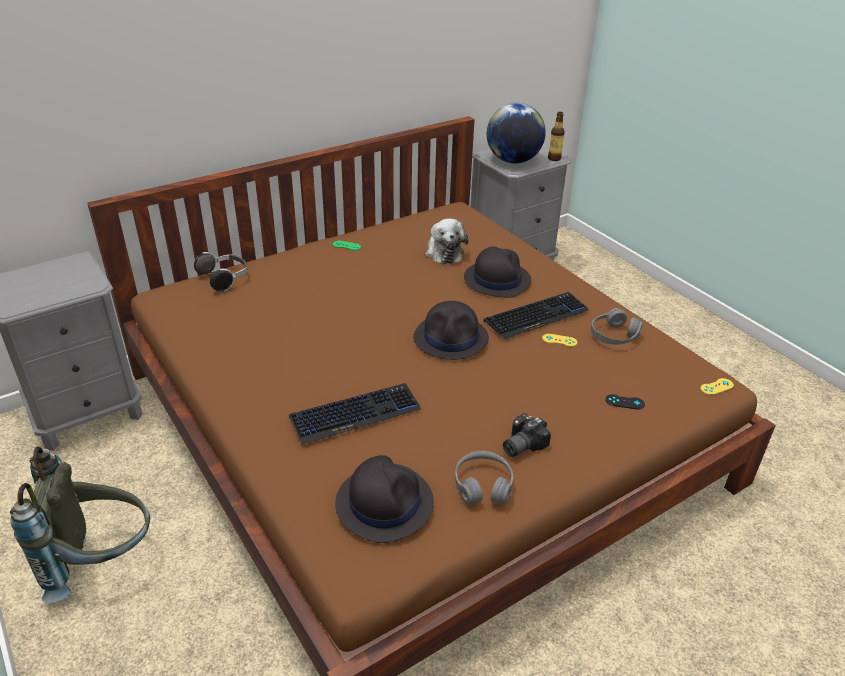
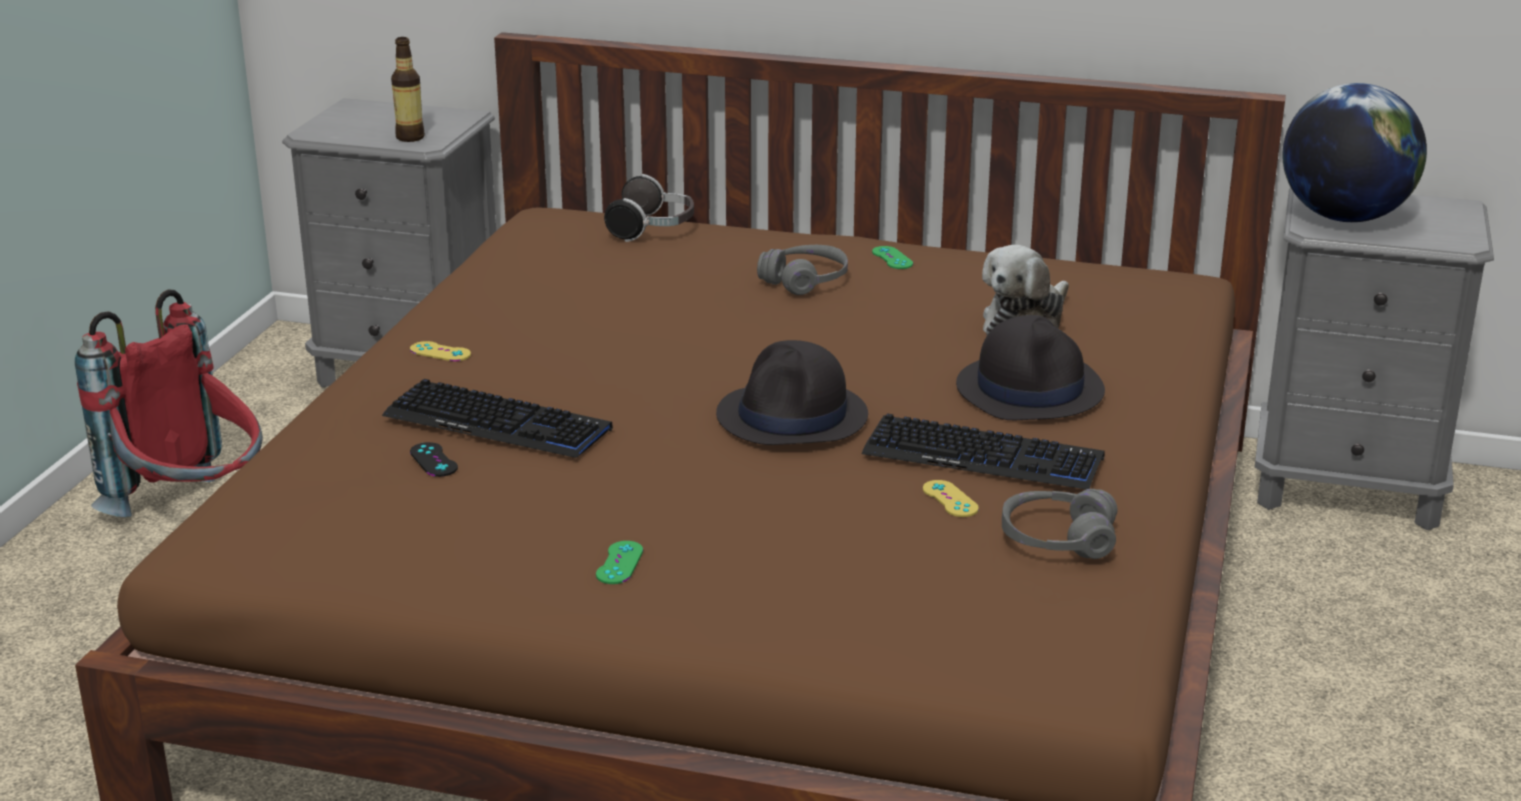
camera: 50 degrees right, 10 degrees down
grey backpack [10,446,150,602] -> red backpack [75,290,263,517]
black hat [335,455,434,543] -> none
grey headphones [455,451,513,504] -> grey headphones moved to [757,245,848,295]
camera [503,413,551,457] -> green game controller [596,541,643,584]
bottle [548,112,565,161] -> bottle moved to [391,37,425,142]
black game controller [605,394,645,410] -> black game controller moved to [410,442,458,477]
yellow game controller [700,378,734,395] -> yellow game controller moved to [410,341,471,361]

